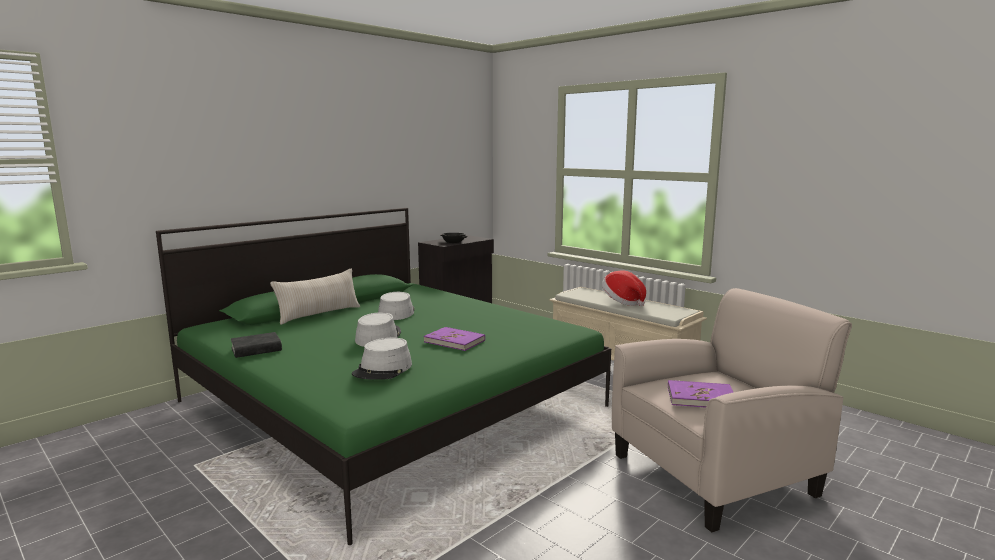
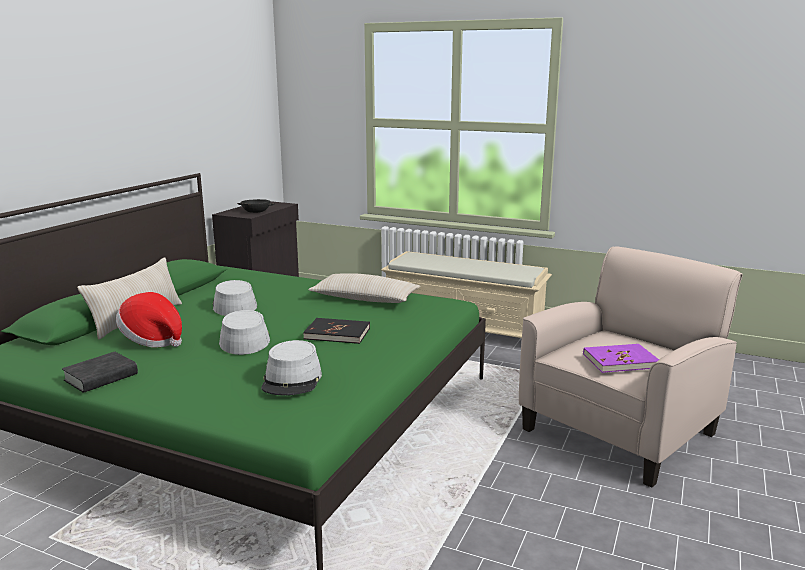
camera: 20 degrees left, 5 degrees up
purple book [424,327,485,351] -> black book [303,318,370,344]
hat [602,270,646,306] -> hat moved to [116,292,182,347]
none -> beige pillow [308,273,421,303]

